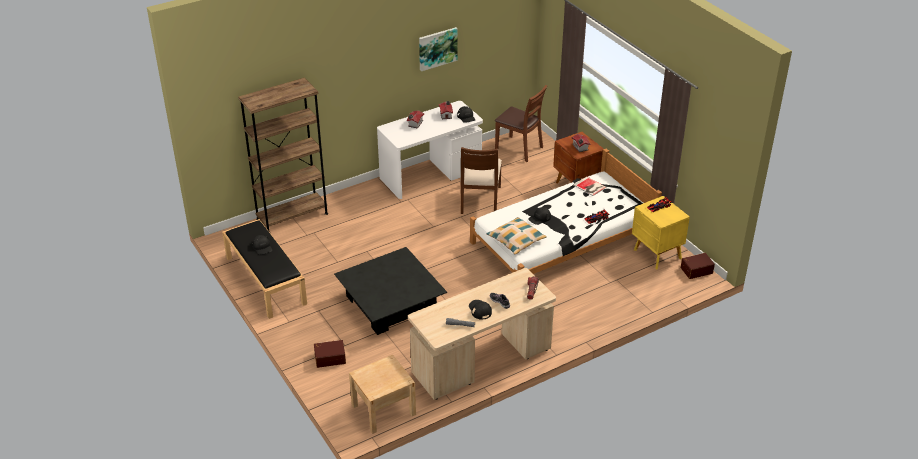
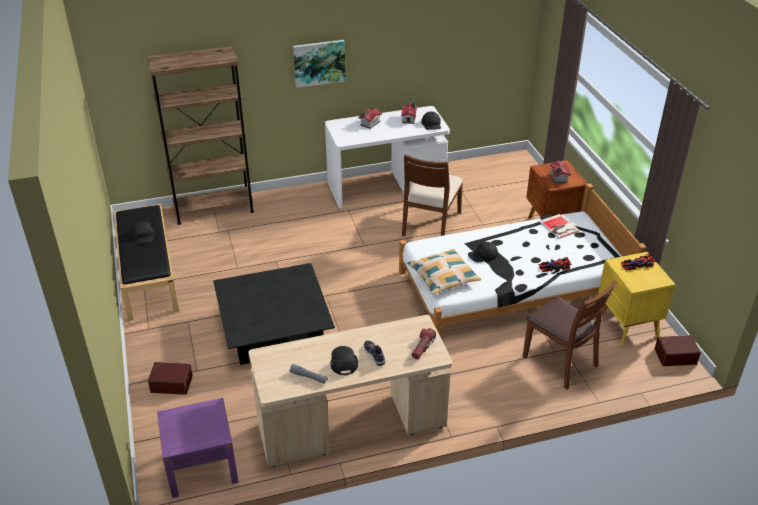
camera: 15 degrees right, 0 degrees up
beige nightstand [349,355,416,434] -> purple nightstand [157,398,239,498]
picture [419,27,458,71] -> picture moved to [293,40,346,88]
brown chair [495,85,547,162] -> brown chair moved to [522,280,618,390]

